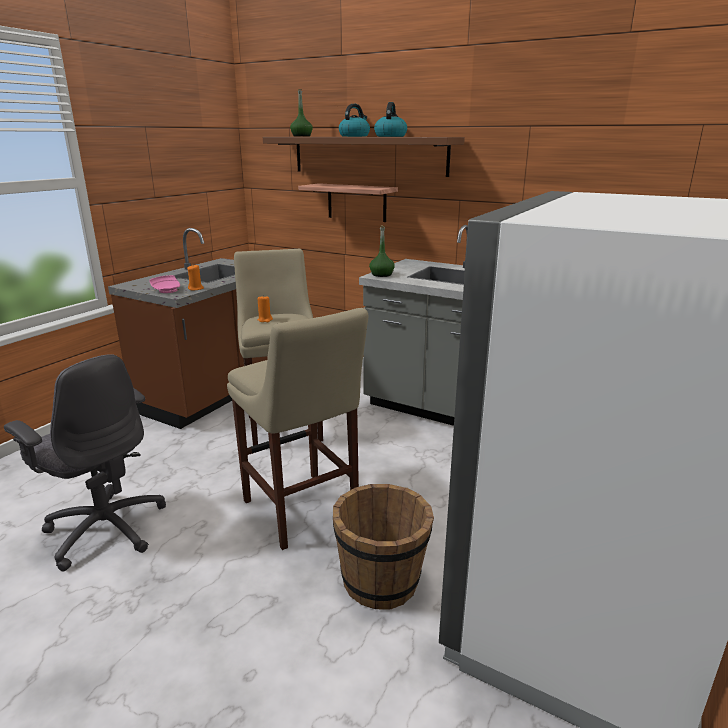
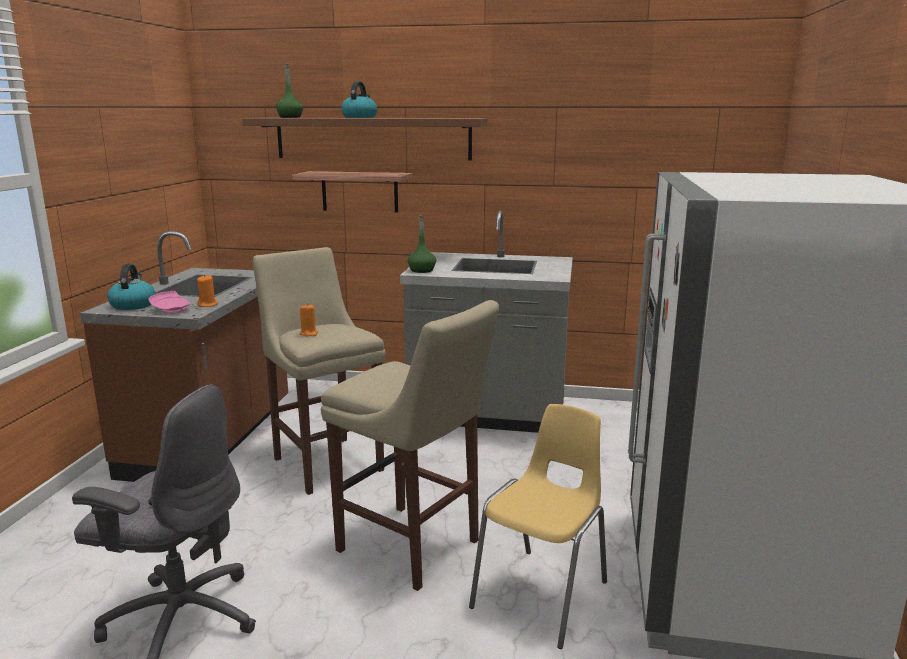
camera: 20 degrees left, 5 degrees down
brown bucket [333,484,434,609] -> yellow chair [469,404,607,649]
kettle [374,102,407,137] -> kettle moved to [107,264,156,310]

